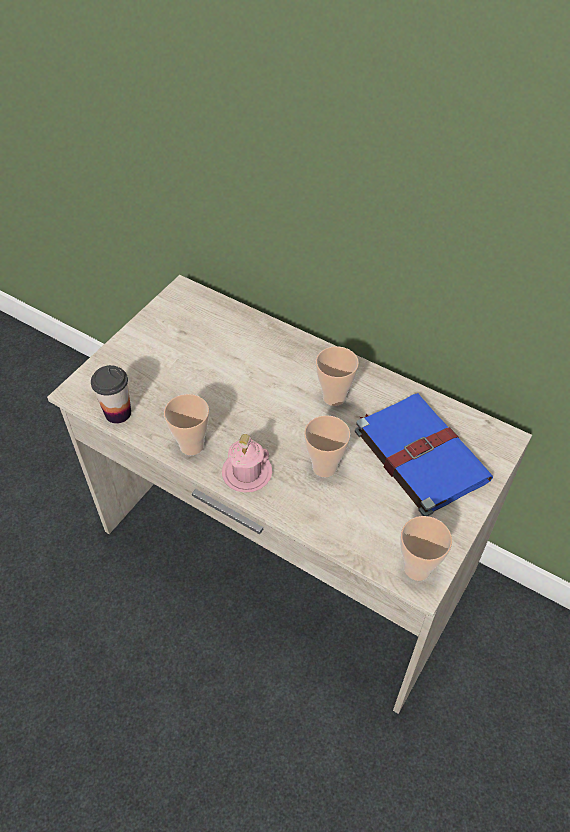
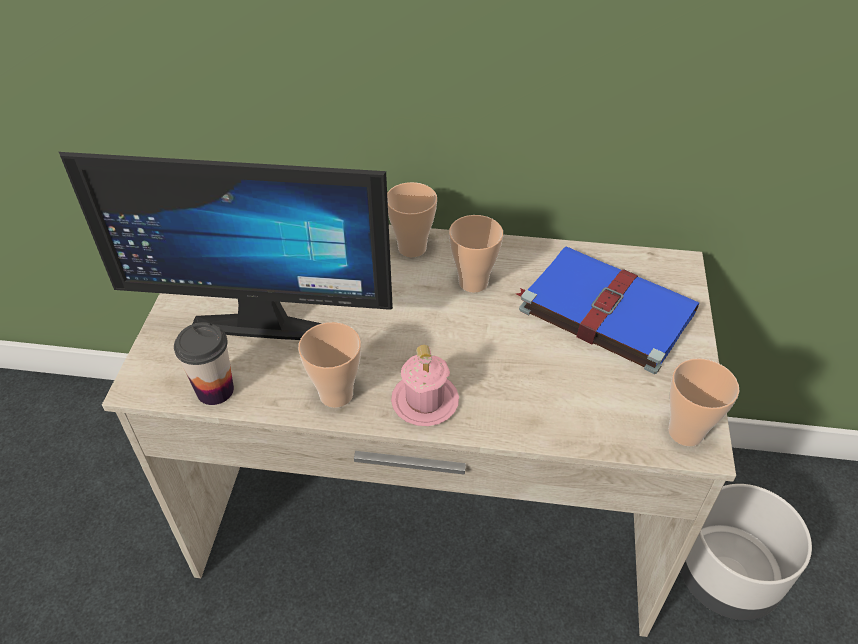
camera: 25 degrees left, 5 degrees down
cup [304,415,350,477] -> cup moved to [387,182,437,257]
none -> monitor [59,152,393,340]
none -> grey planter [680,484,812,620]

